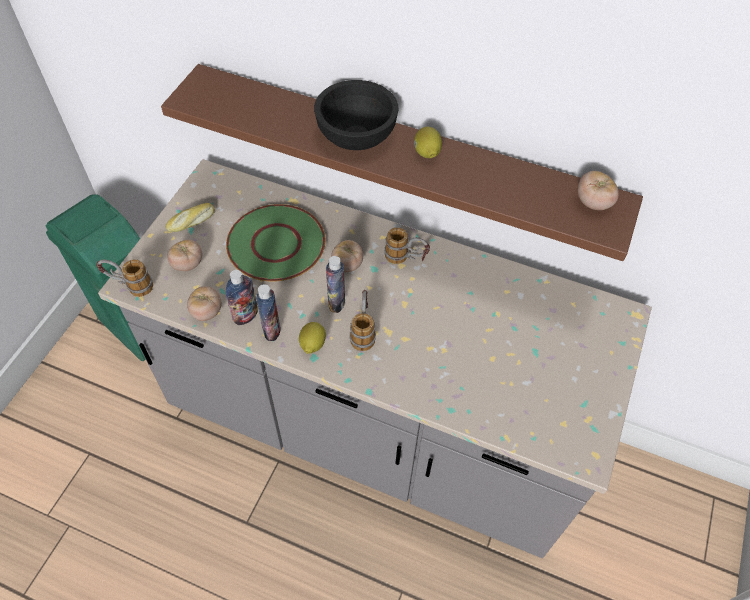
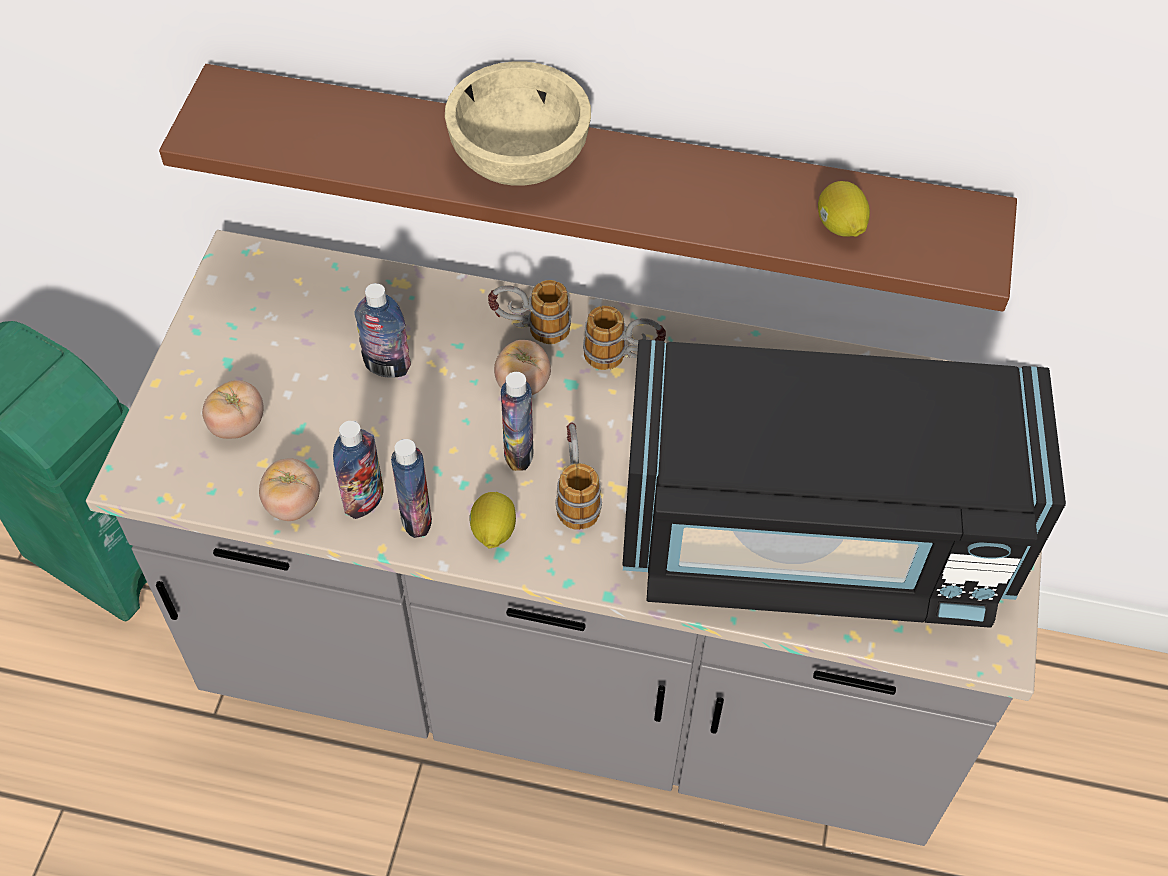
camera: 10 degrees left, 0 degrees up
mug [96,259,153,297] -> mug moved to [488,280,571,344]
bread [165,203,215,232] -> none
green plate [226,204,326,282] -> bottle [354,283,411,378]
black bowl [314,80,399,150] -> beige bowl [445,62,591,186]
lemon [414,127,442,158] -> lemon moved to [818,181,870,237]
tomato [578,171,619,210] -> none
none -> black microwave [622,339,1066,628]

